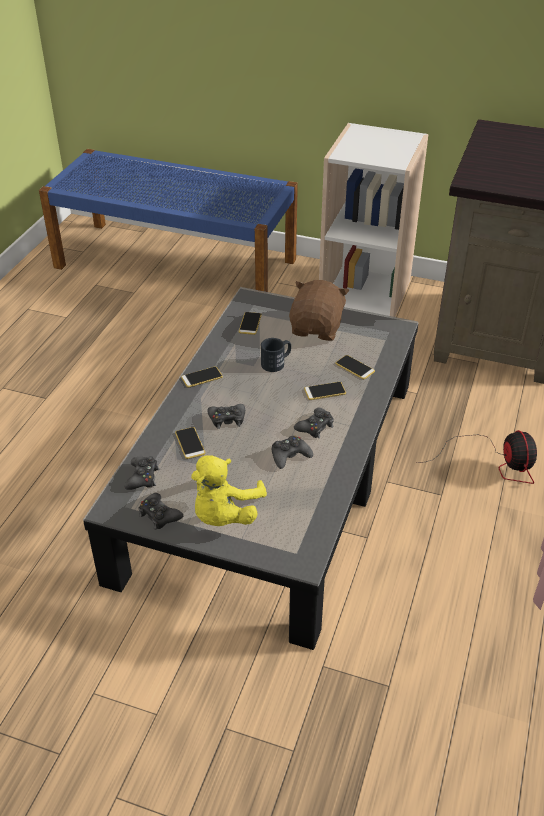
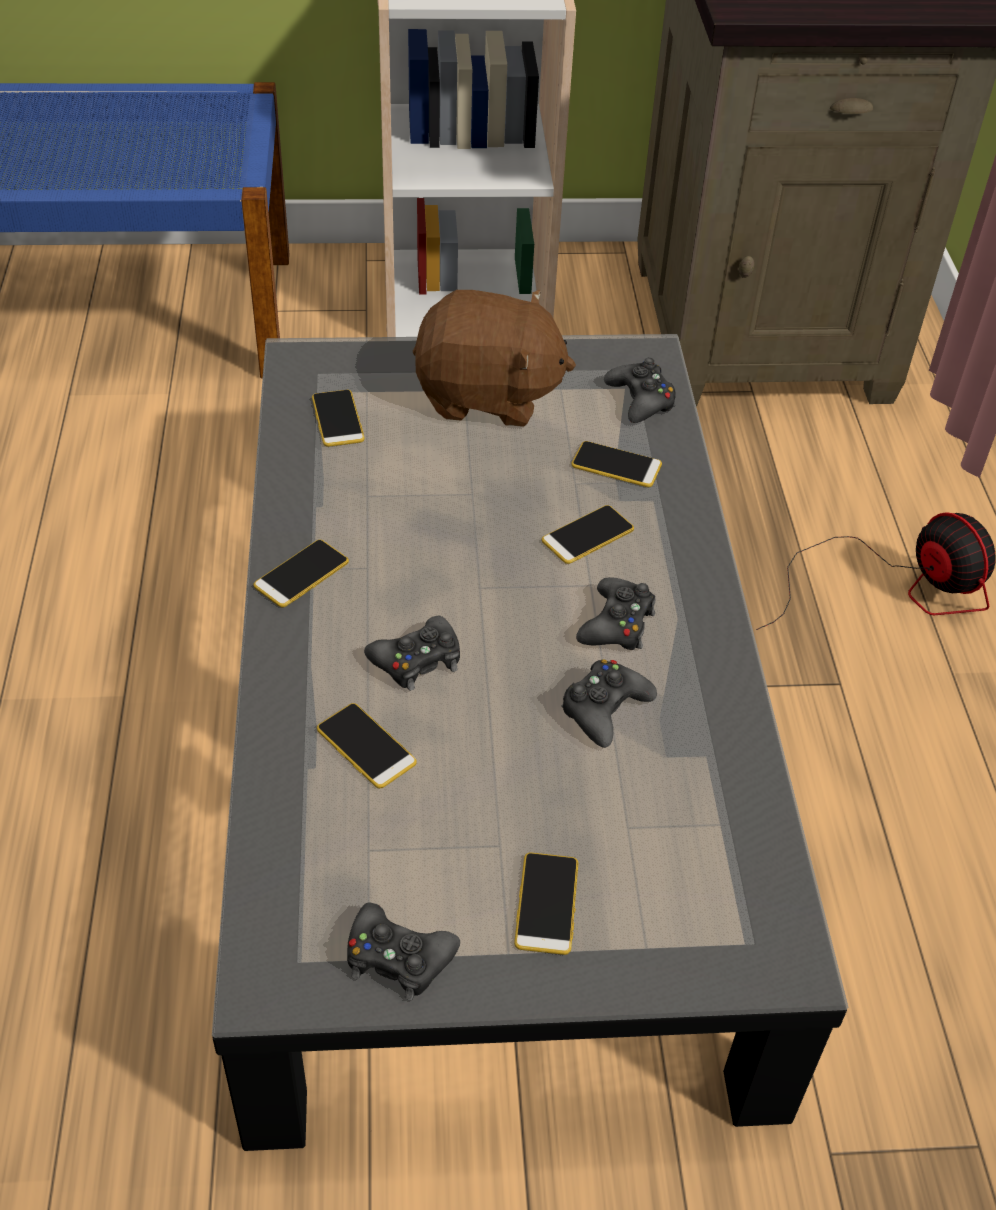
camera: 25 degrees left, 5 degrees up
black game controller [125,456,159,490] -> black game controller moved to [604,358,676,423]
yellow plush toy [191,455,267,526] -> phone [514,852,578,955]
black mug [261,338,291,372] -> none
brown plush toy [289,280,349,341] -> brown plush toy turned 105 degrees clockwise [413,290,576,427]

